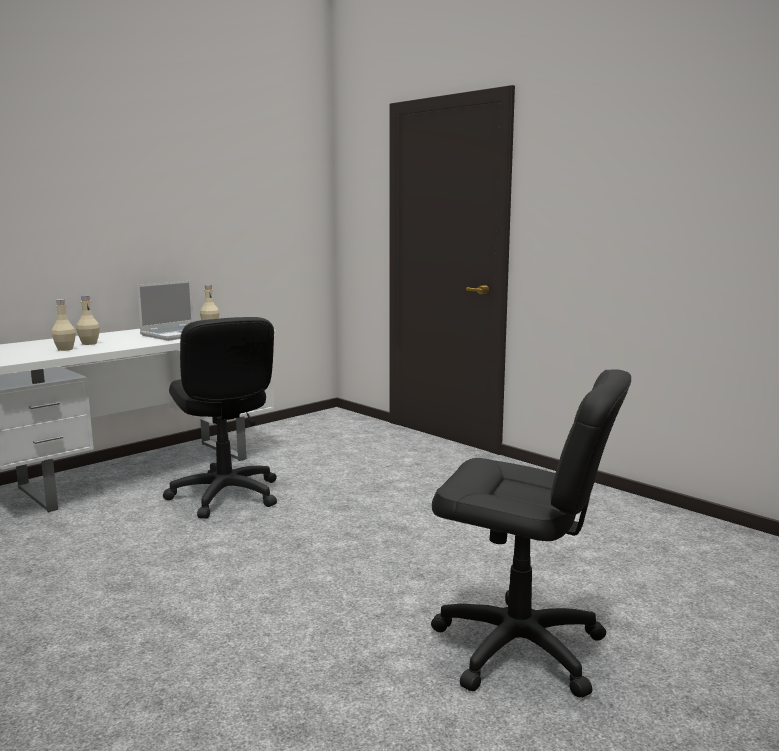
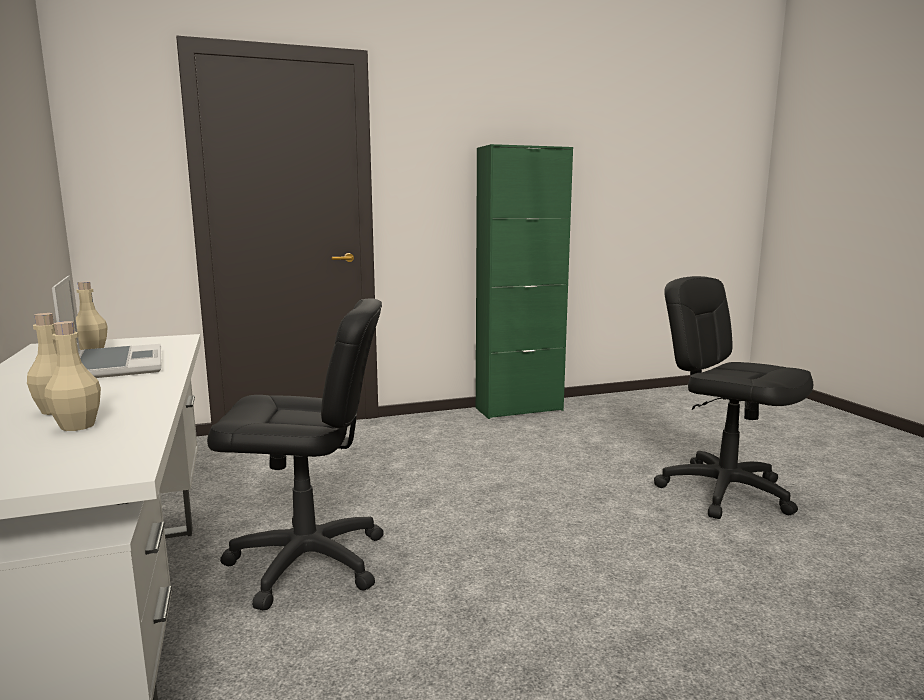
camera: 65 degrees left, 0 degrees up
black office chair [431,370,631,698] -> black office chair turned 90 degrees counterclockwise [654,276,813,519]
none -> green cabinet [476,144,573,419]

